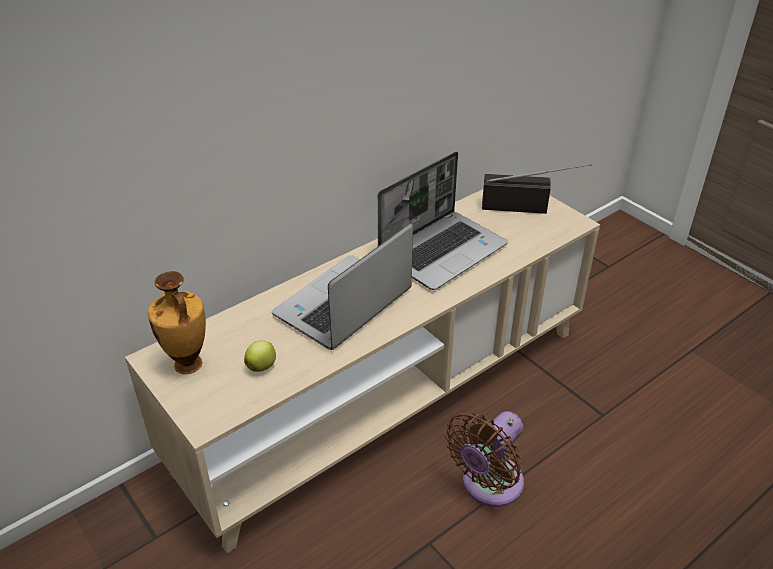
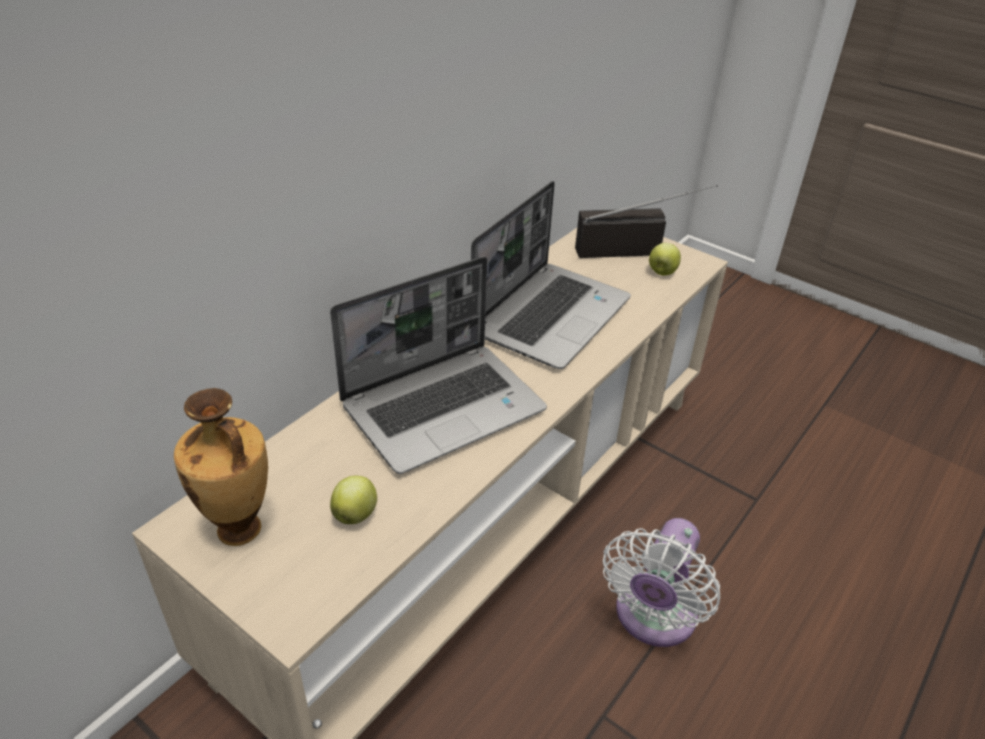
camera: 15 degrees left, 0 degrees up
laptop [272,223,413,350] -> laptop turned 150 degrees counterclockwise [330,256,547,474]
brown fan [445,411,524,507] -> white fan [602,518,720,647]
none -> apple [649,243,681,275]

